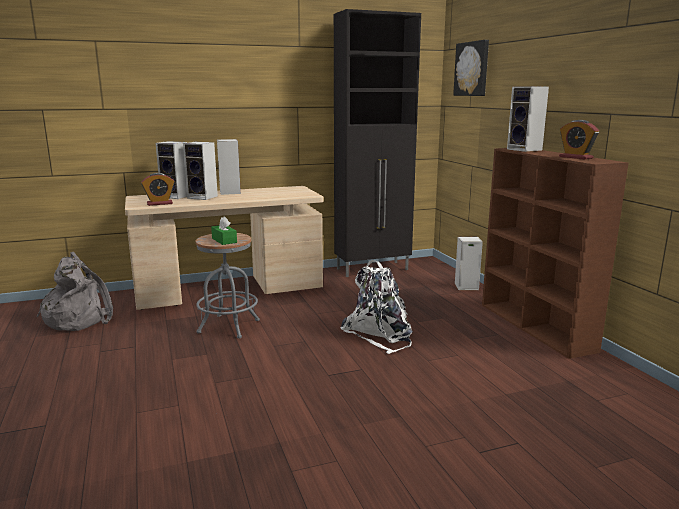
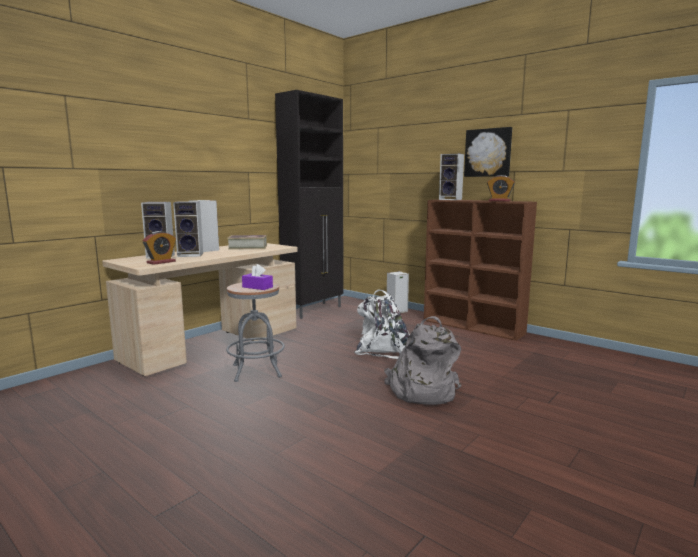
camera: 30 degrees left, 5 degrees down
grey backpack [37,252,113,331] -> grey backpack moved to [384,316,461,405]
green tissue box [211,216,237,245] -> purple tissue box [242,264,273,290]
picture [453,40,489,96] -> picture moved to [464,127,512,177]
none -> book [227,235,267,250]

